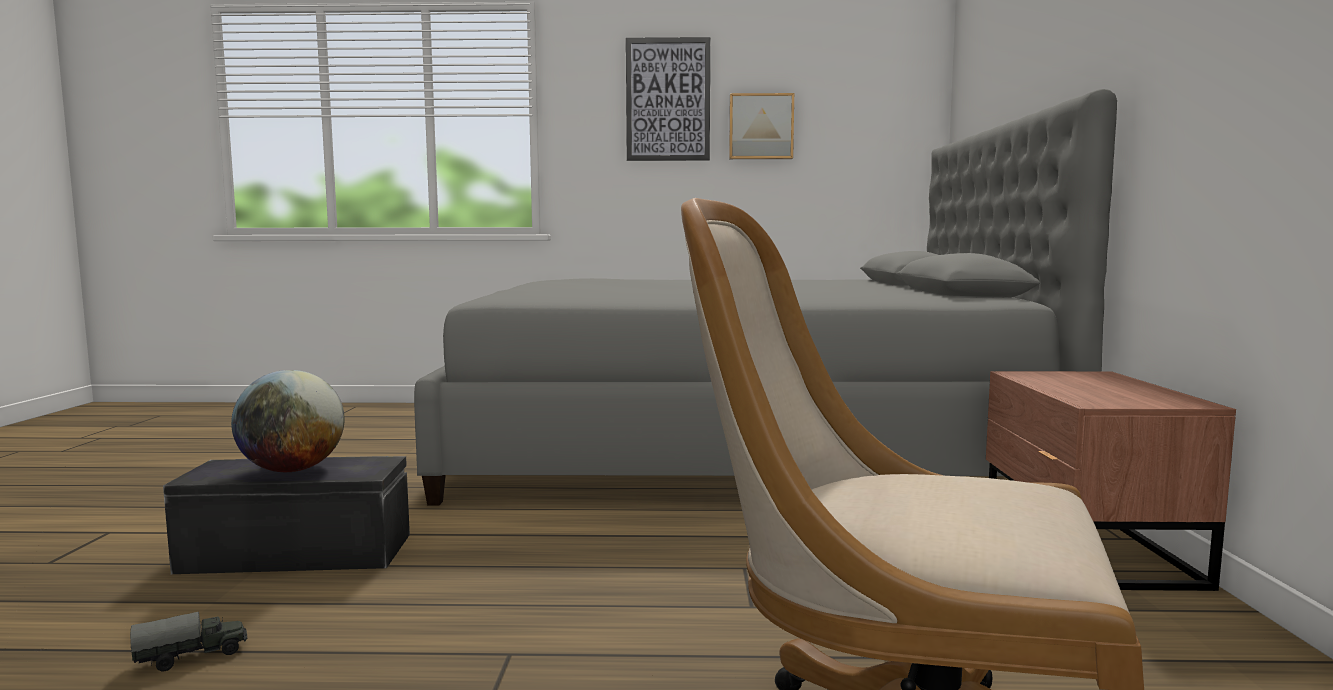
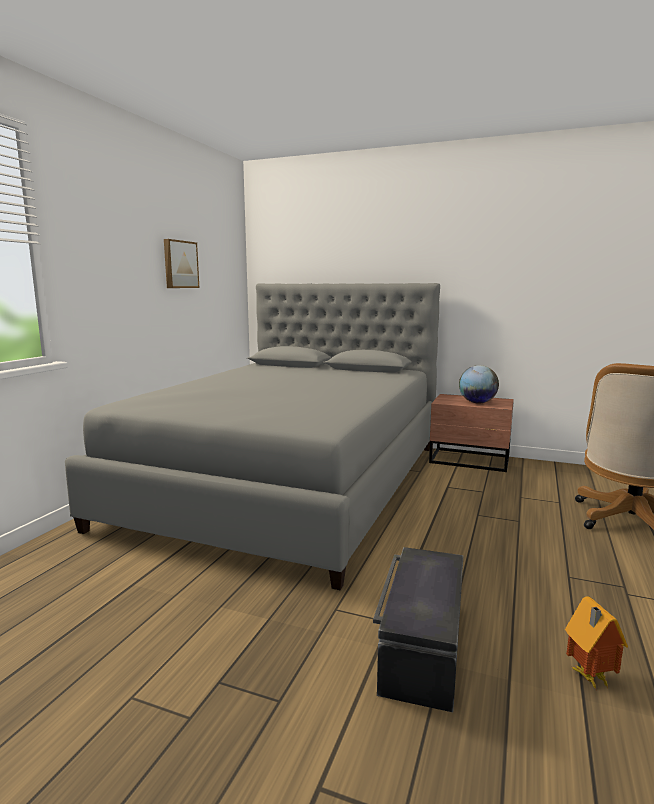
camera: 70 degrees left, 5 degrees up
toy truck [130,612,247,671] -> toy house [565,596,628,691]
globe [231,370,345,472] -> globe moved to [459,365,499,404]
picture [626,37,710,161] -> none

